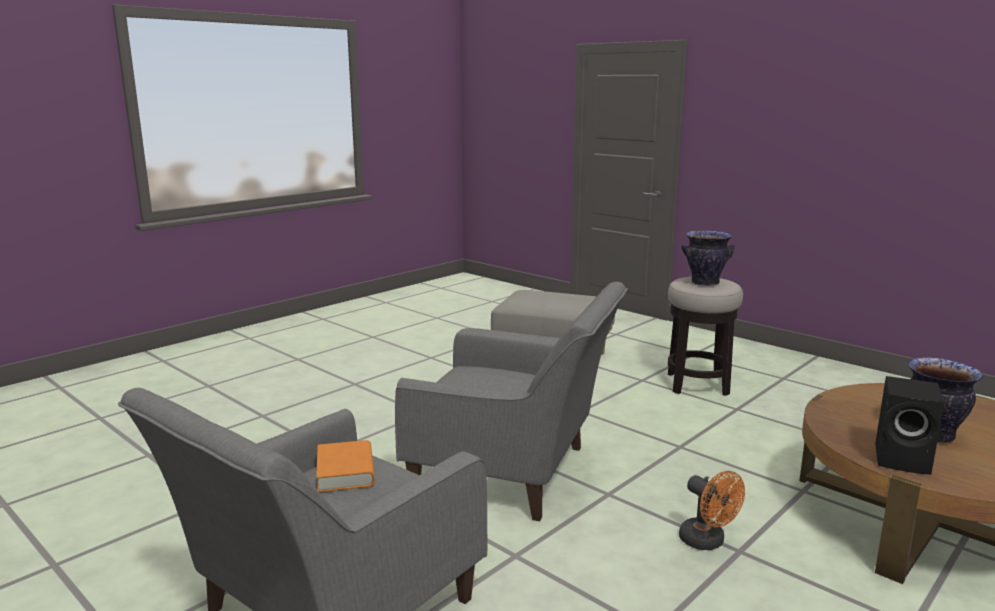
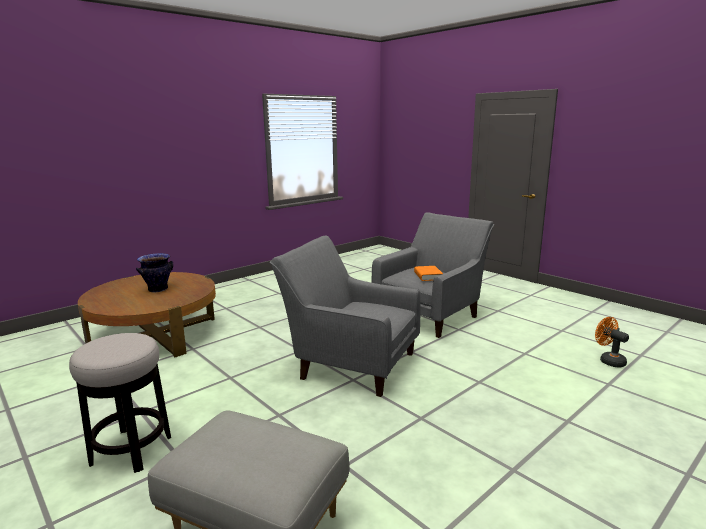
camera: 175 degrees left, 0 degrees up
orange fan [679,471,745,550] -> orange fan moved to [595,317,629,367]
vase [682,230,735,286] -> none
black speaker [875,376,945,475] -> none

